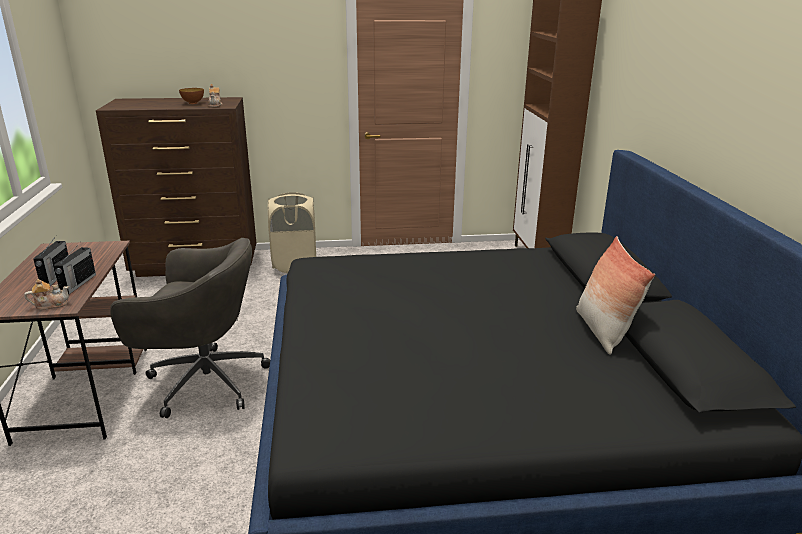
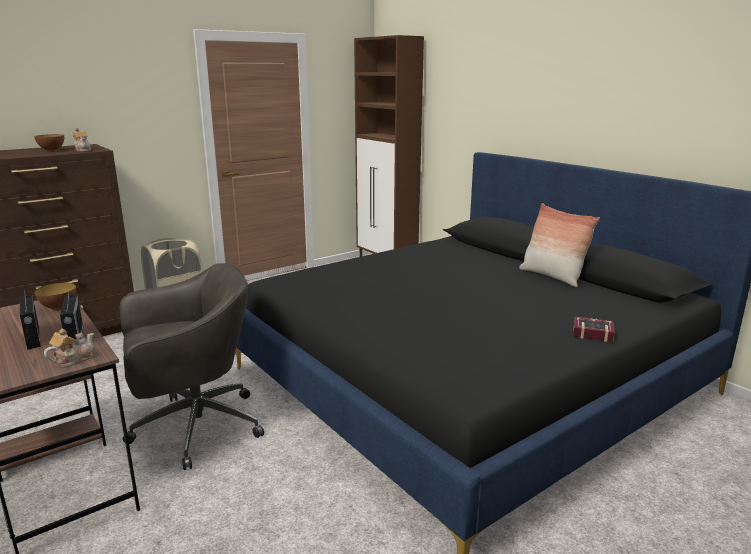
camera: 30 degrees left, 5 degrees down
none -> bowl [34,283,76,311]
none -> book [573,316,615,342]

